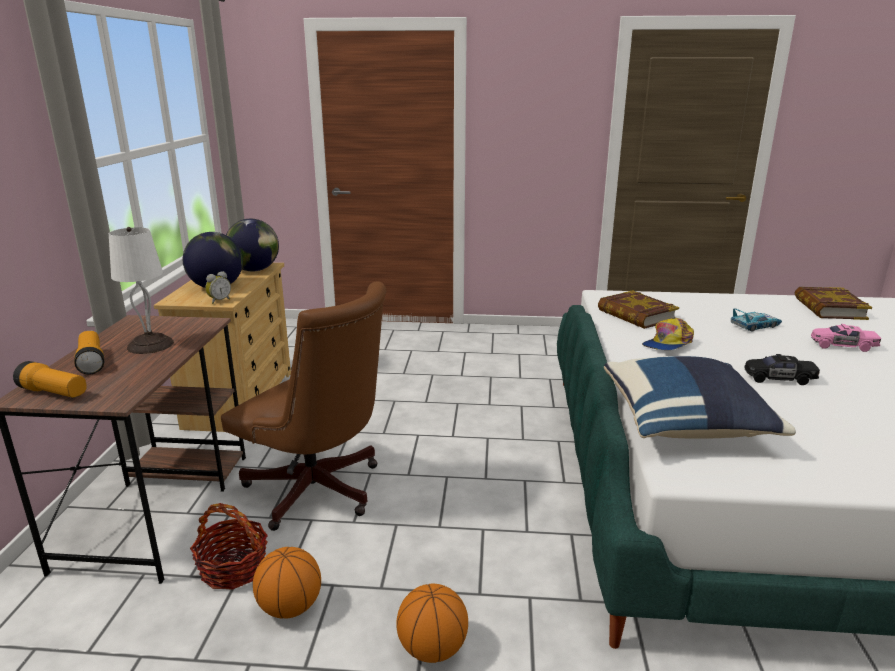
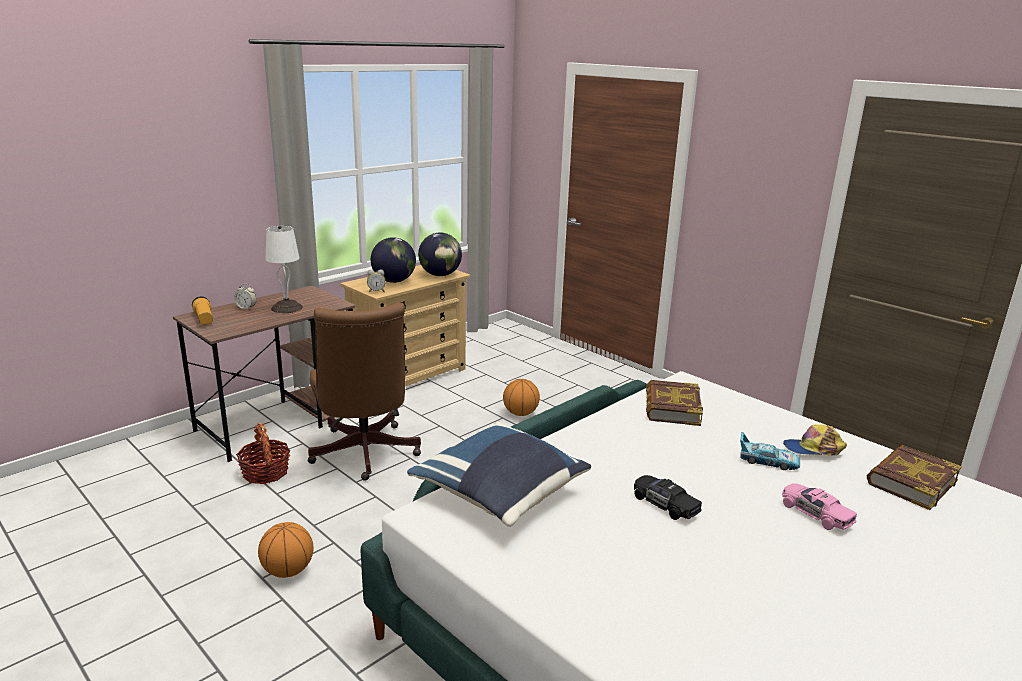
camera: 40 degrees right, 0 degrees up
flashlight [74,331,105,375] -> alarm clock [234,284,257,310]
basketball [253,547,321,619] -> basketball moved to [503,379,540,416]
cap [642,318,694,350] -> cap moved to [783,425,847,455]

